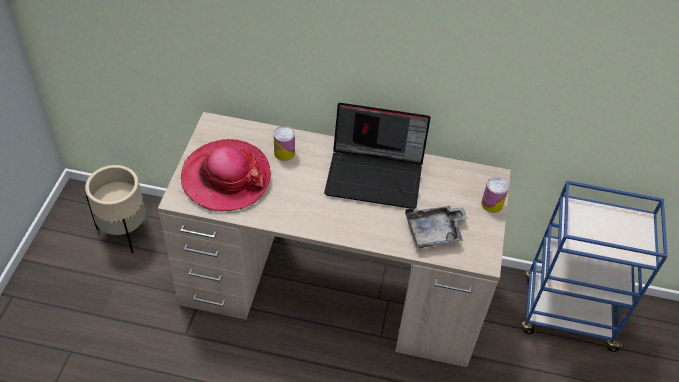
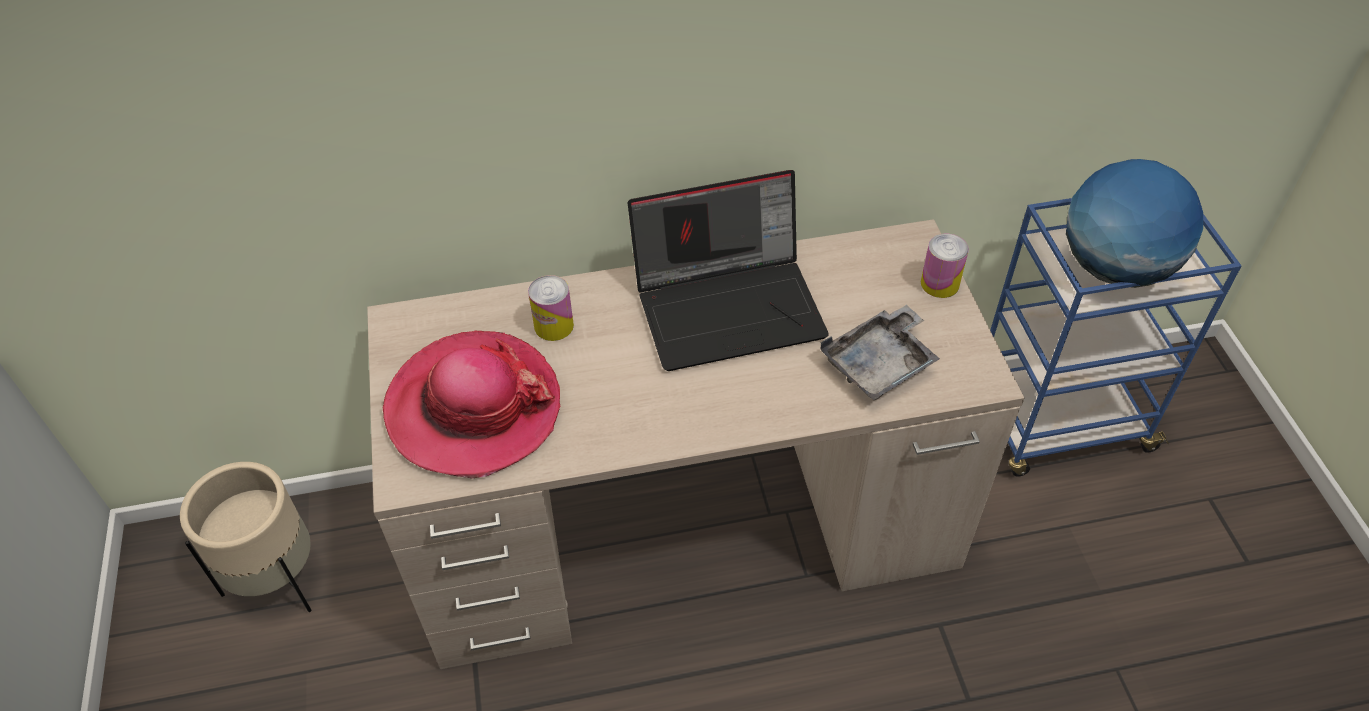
camera: 20 degrees left, 0 degrees up
none -> globe [1066,159,1203,288]

